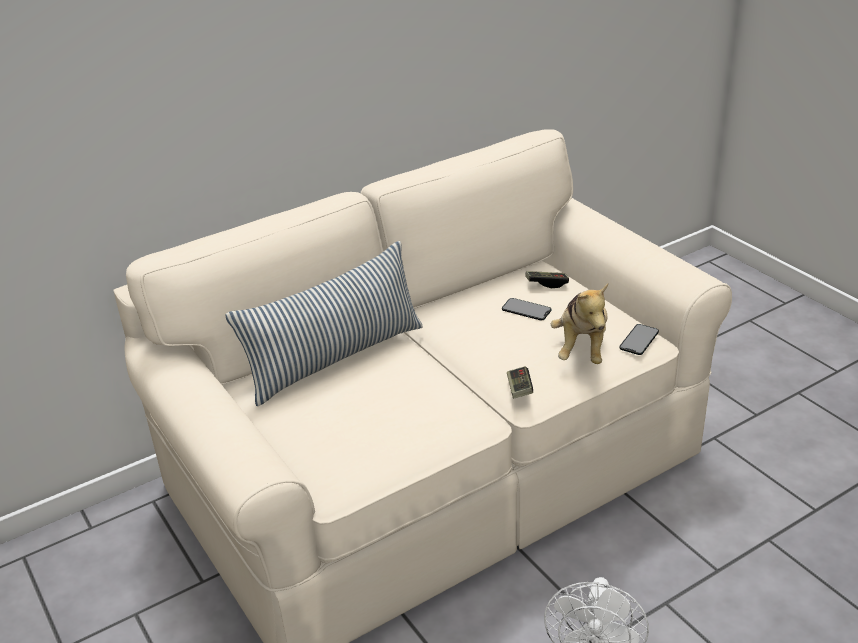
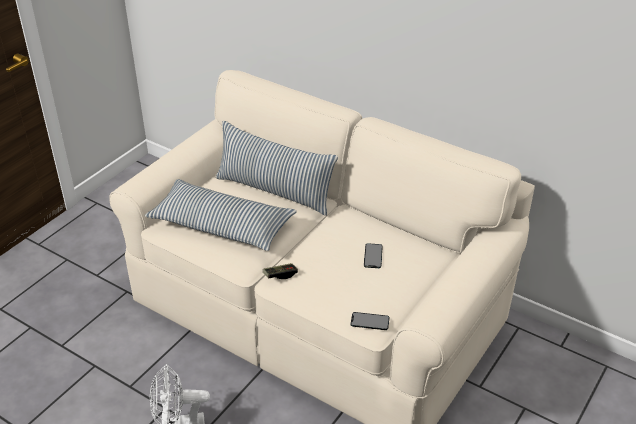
camera: 65 degrees right, 5 degrees up
game controller [525,271,569,288] -> none
plush toy [551,284,608,364] -> none
none -> pillow [145,179,297,251]

